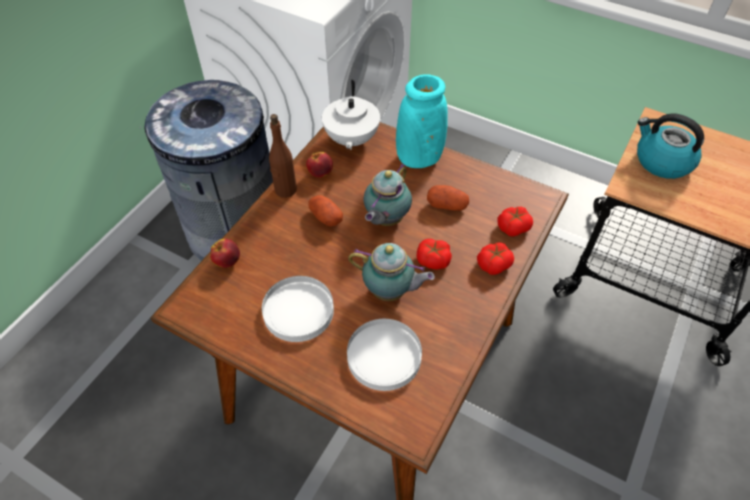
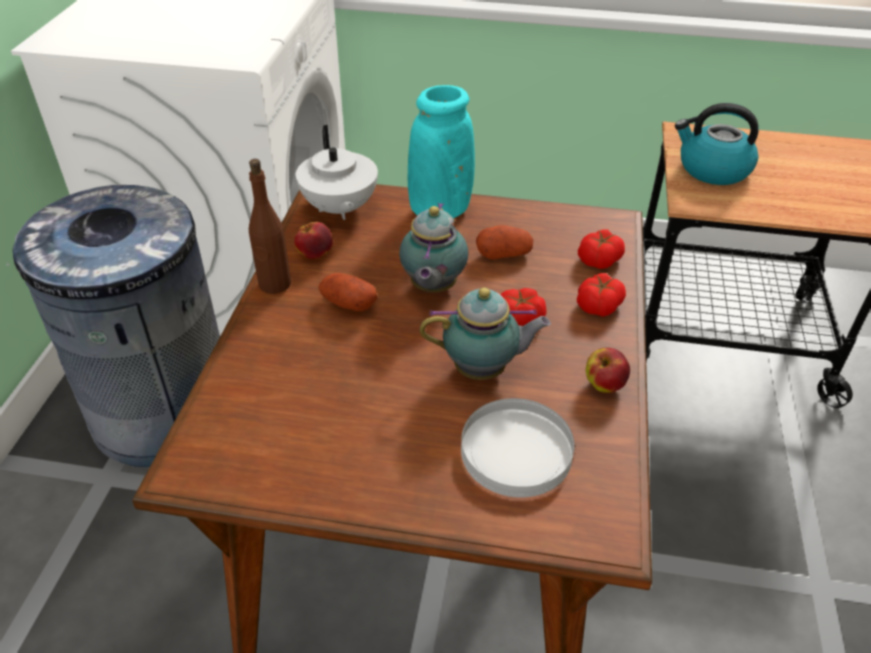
camera: 20 degrees left, 10 degrees down
apple [210,238,240,268] -> apple moved to [586,348,630,393]
white plate [262,276,334,342] -> none

